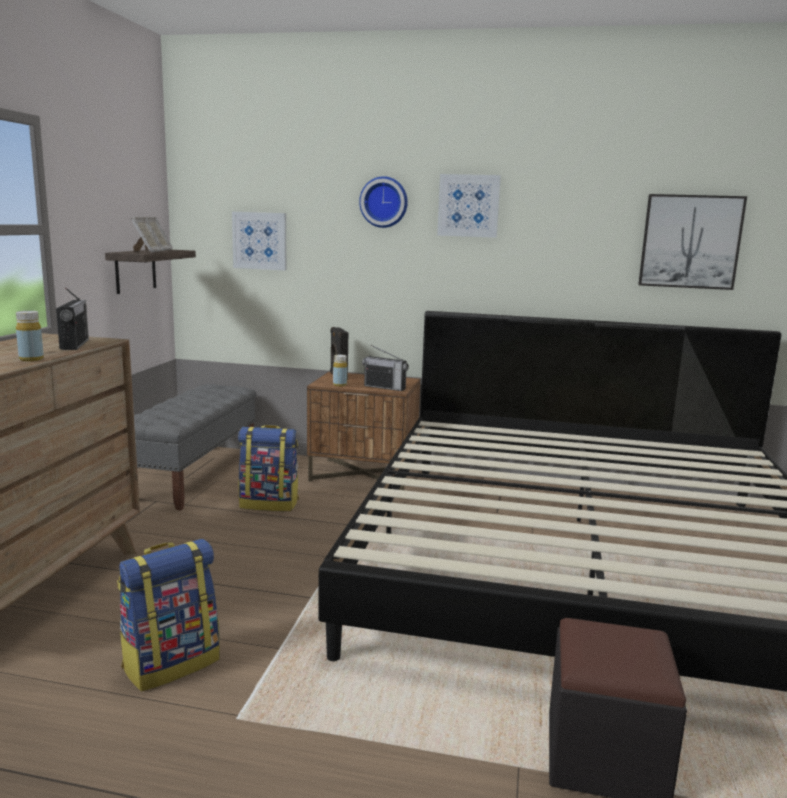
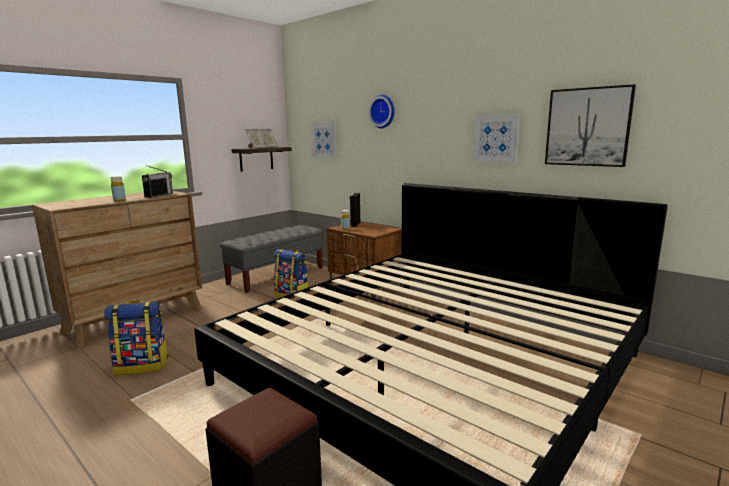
camera: 30 degrees right, 0 degrees up
radio [362,345,409,391] -> none
picture [437,174,501,238] -> picture moved to [473,114,520,163]

